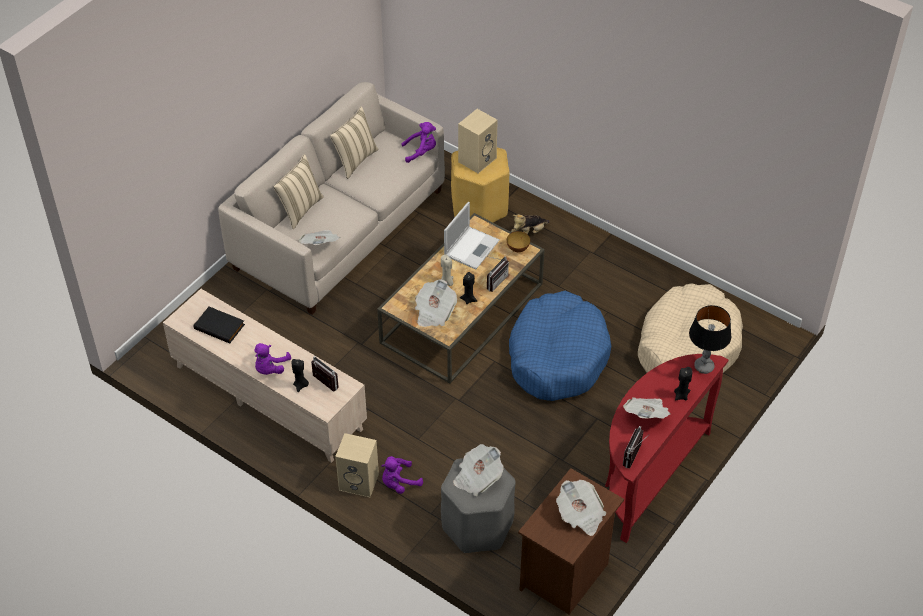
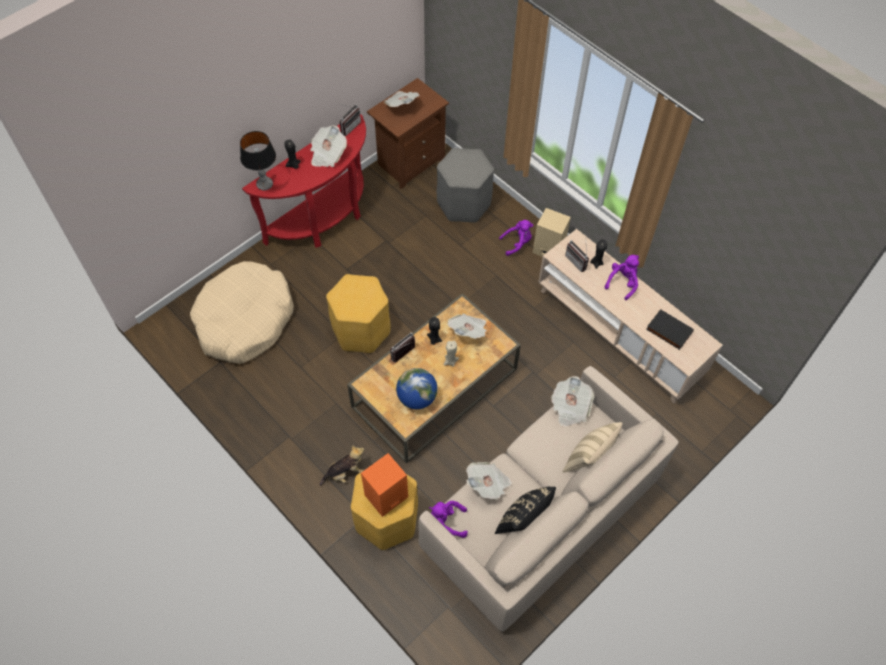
camera: 170 degrees left, 10 degrees up
beige pillow [330,106,379,179] -> black pillow [495,487,556,534]
laptop [444,202,500,270] -> globe [396,368,438,409]
newspaper [453,444,503,496] -> newspaper moved to [466,462,512,500]
beige speaker [458,109,498,173] -> orange speaker [361,453,408,517]
bowl [507,231,530,252] -> none
blue dog bed [509,291,611,401] -> yellow stool [326,274,390,353]

